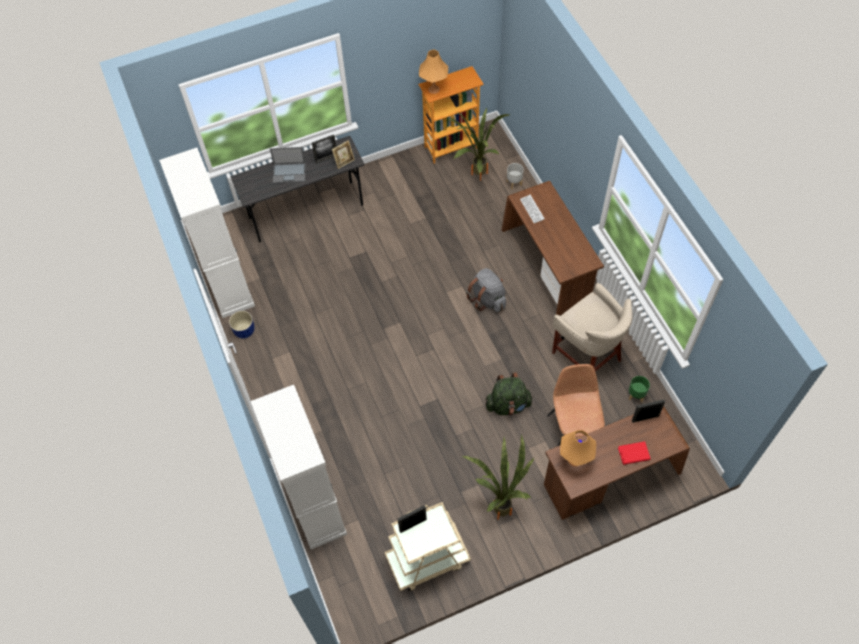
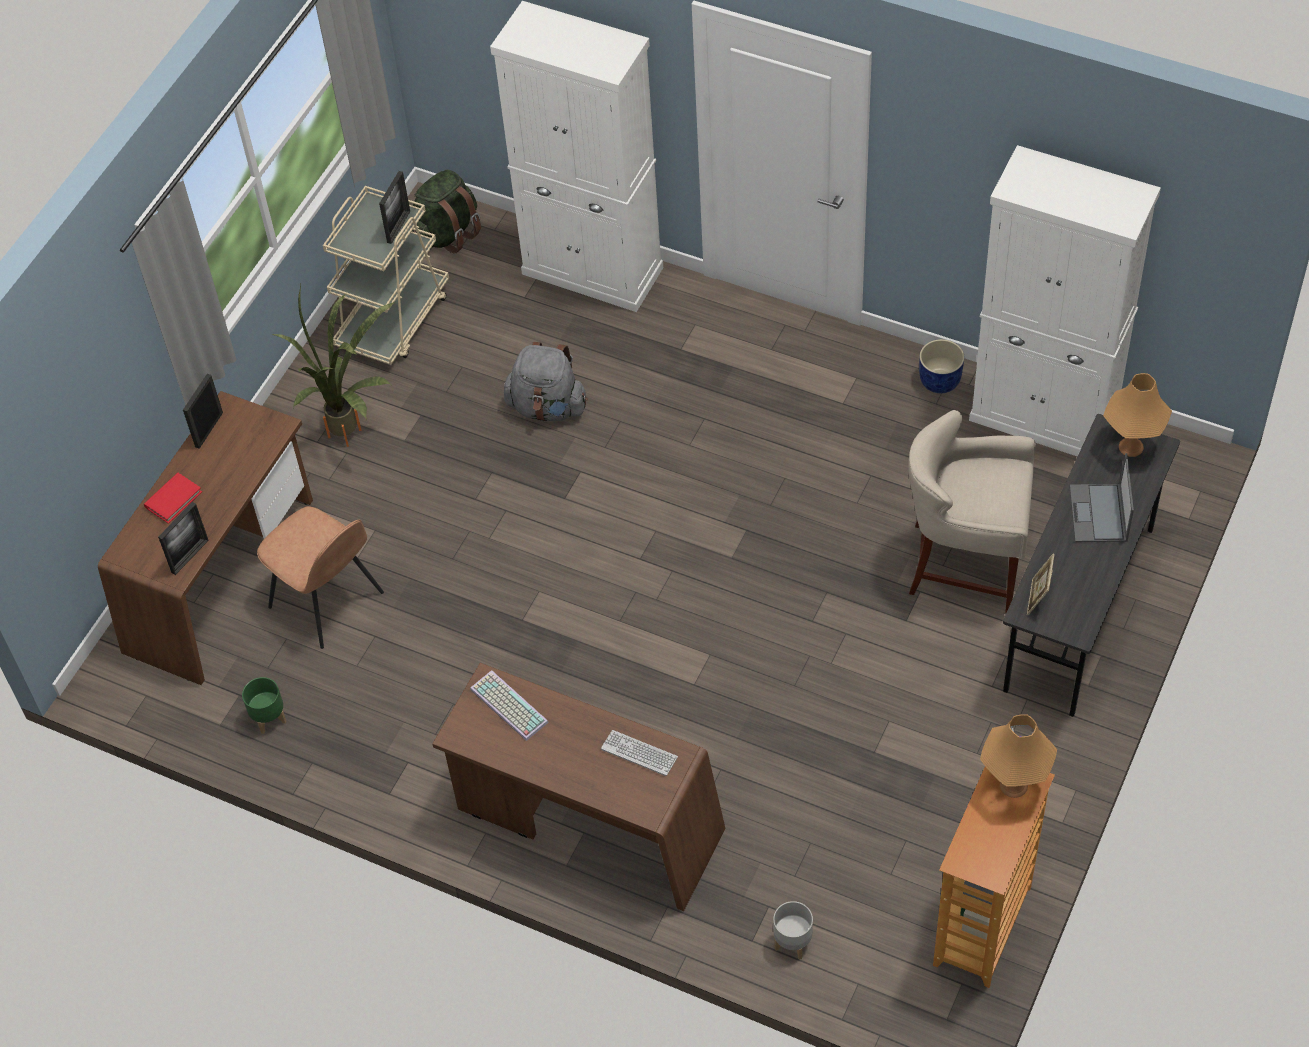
camera: 140 degrees right, 5 degrees down
laptop [270,147,306,183] -> laptop turned 45 degrees counterclockwise [1070,453,1134,542]
picture frame [312,135,336,164] -> picture frame moved to [183,374,223,449]
potted plant [448,108,510,181] -> none
grey backpack [466,268,506,312] -> grey backpack moved to [504,342,588,421]
green backpack [485,372,533,415] -> green backpack moved to [412,169,481,254]
beige stool [552,283,632,372] -> beige stool moved to [908,410,1036,613]
orange table lamp [560,430,596,467] -> orange table lamp moved to [1103,373,1172,457]
none -> keyboard [470,670,549,741]

